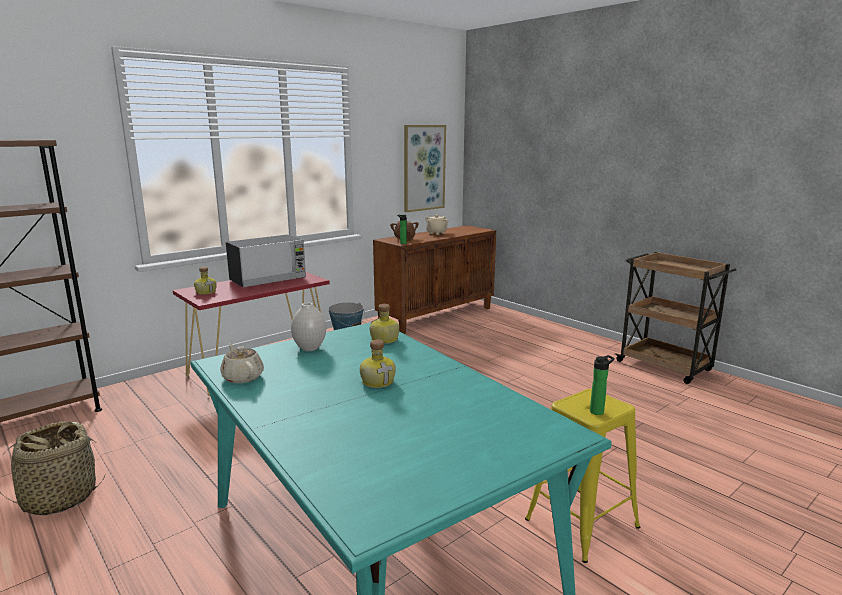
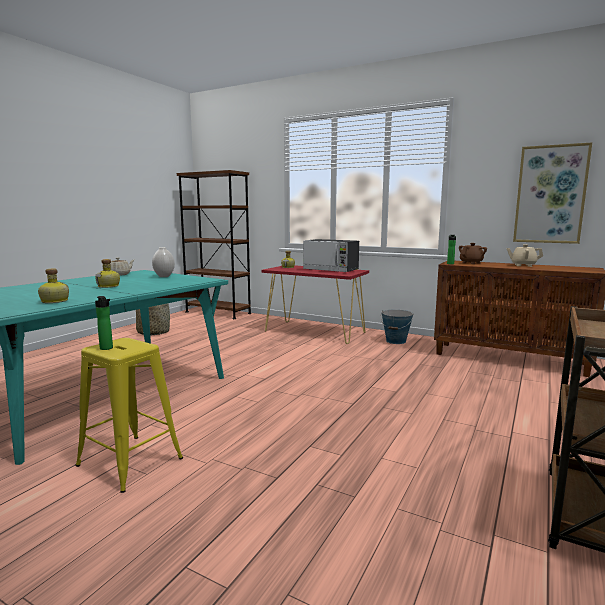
camera: 70 degrees right, 5 degrees down
bottle [370,304,400,344] -> bottle moved to [38,269,69,303]

